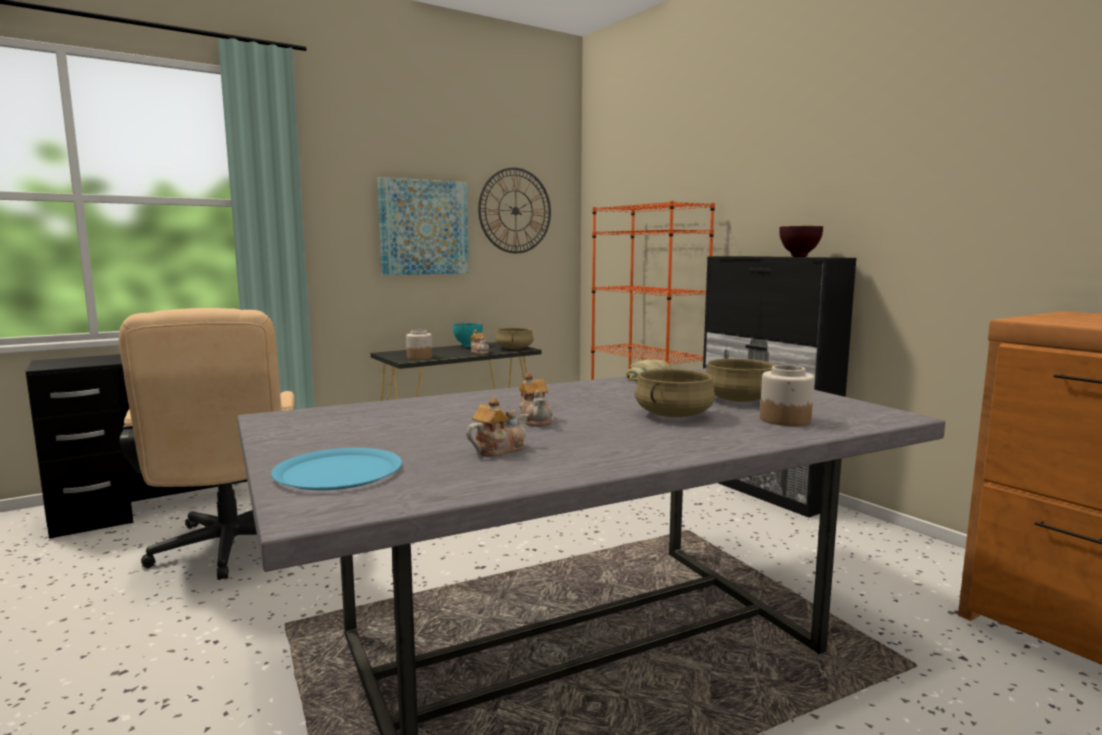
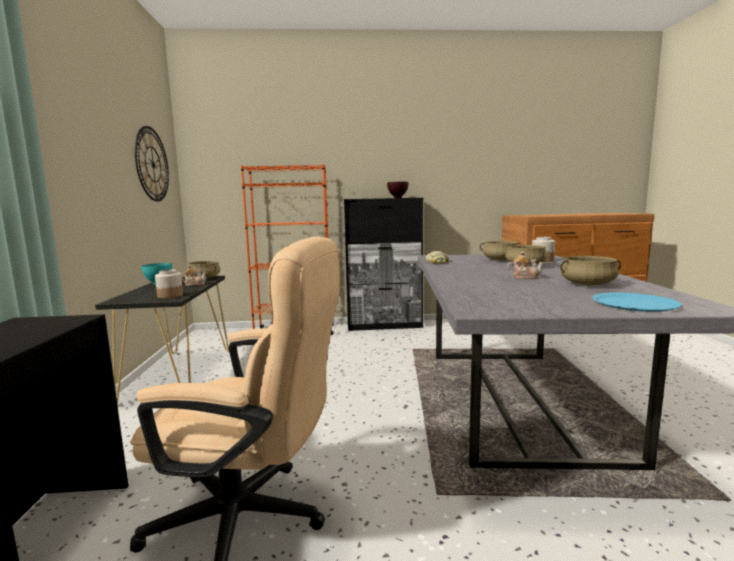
camera: 60 degrees left, 0 degrees up
picture [378,177,469,275] -> none
teapot [466,397,529,457] -> beige cooking pot [560,256,621,285]

